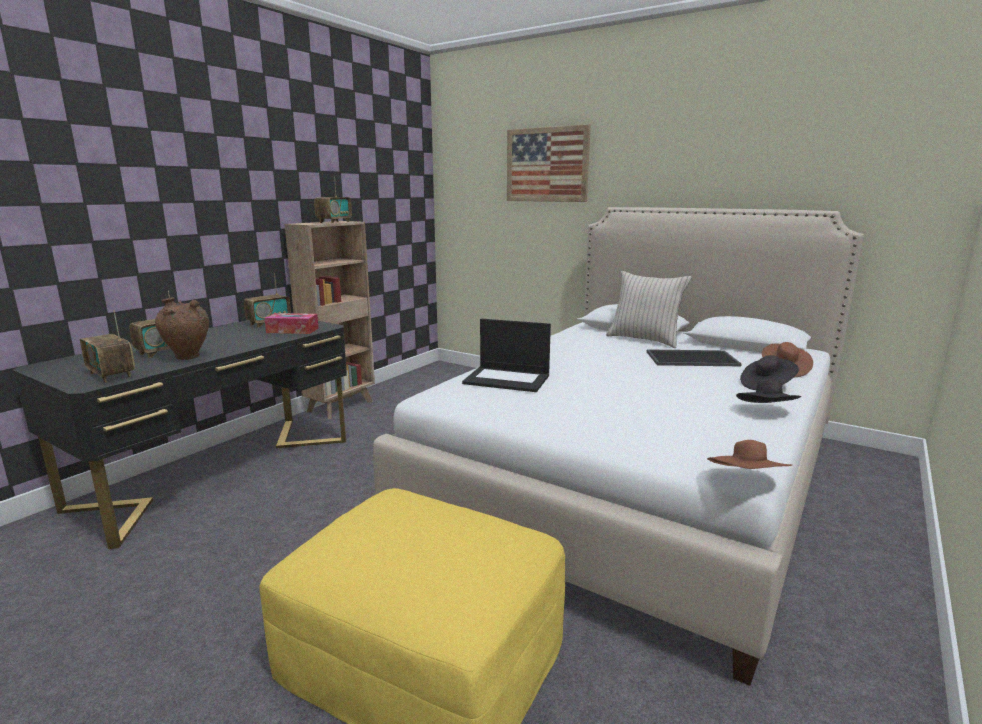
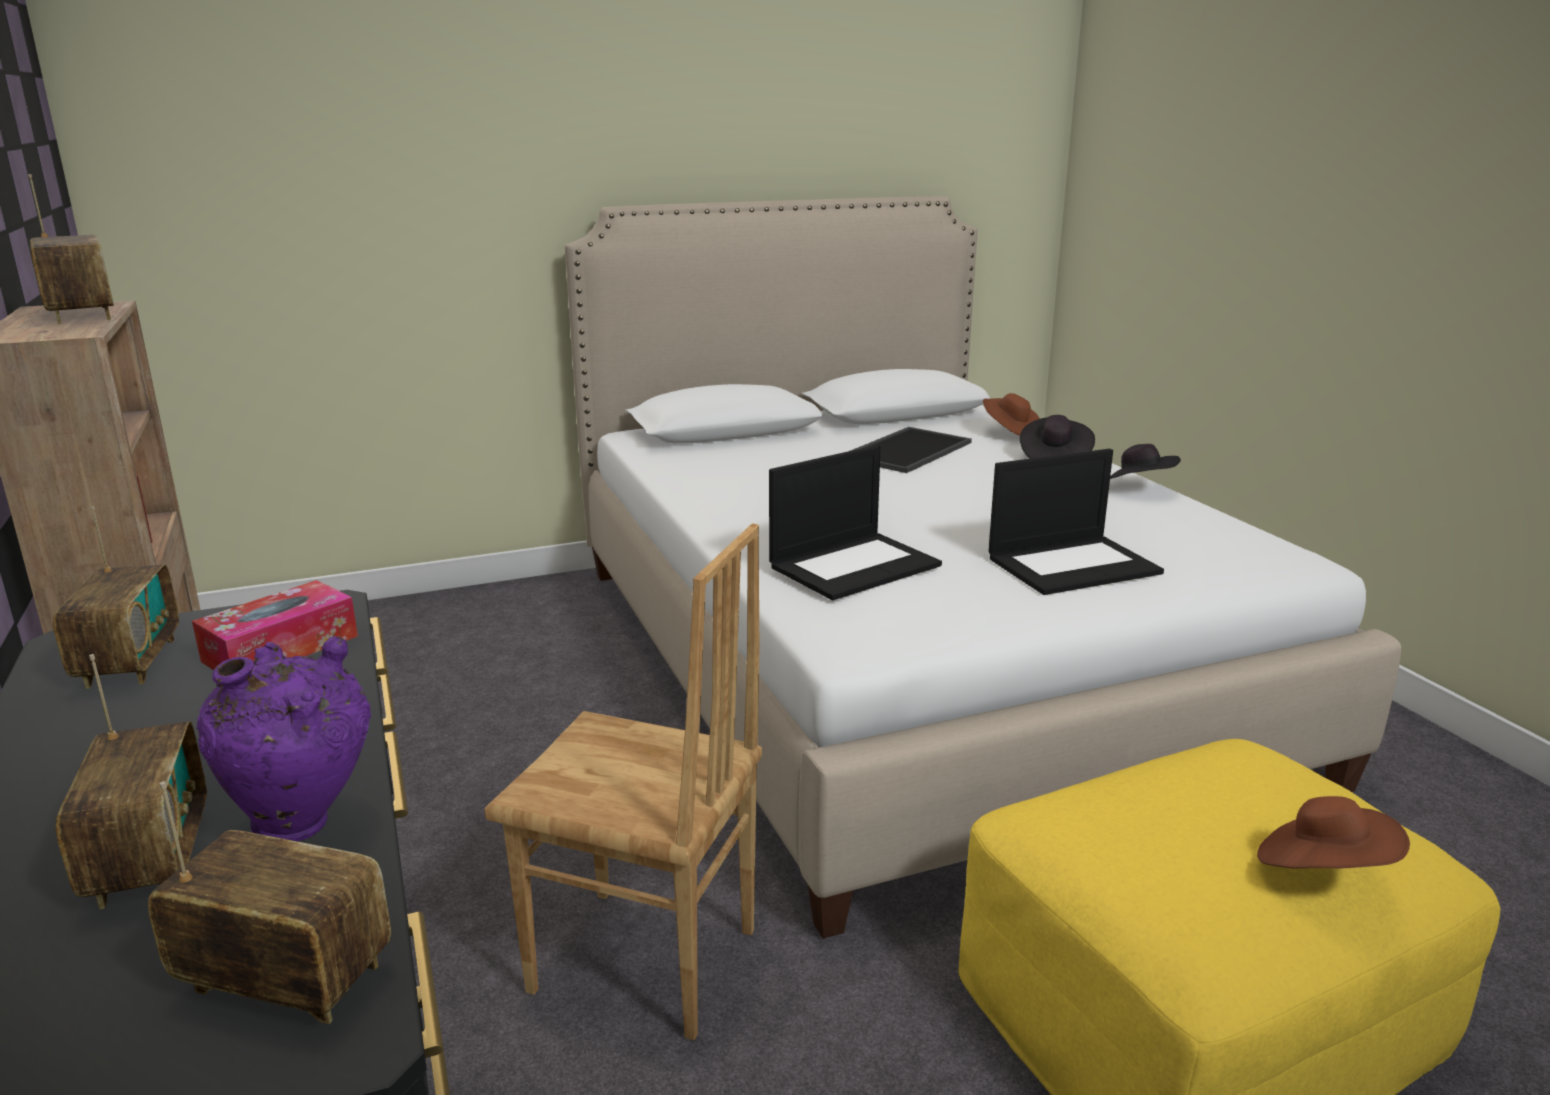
camera: 55 degrees left, 5 degrees up
radio [80,310,135,383] -> radio turned 150 degrees counterclockwise [148,781,391,1024]
brown vase [155,297,209,360] -> purple vase [197,636,371,841]
picture [507,124,591,202] -> none
beige pillow [606,271,692,348] -> none
brown hat [707,440,792,469] -> brown hat moved to [1257,796,1410,869]
none -> brown chair [484,523,762,1040]
none -> laptop [988,449,1164,595]

